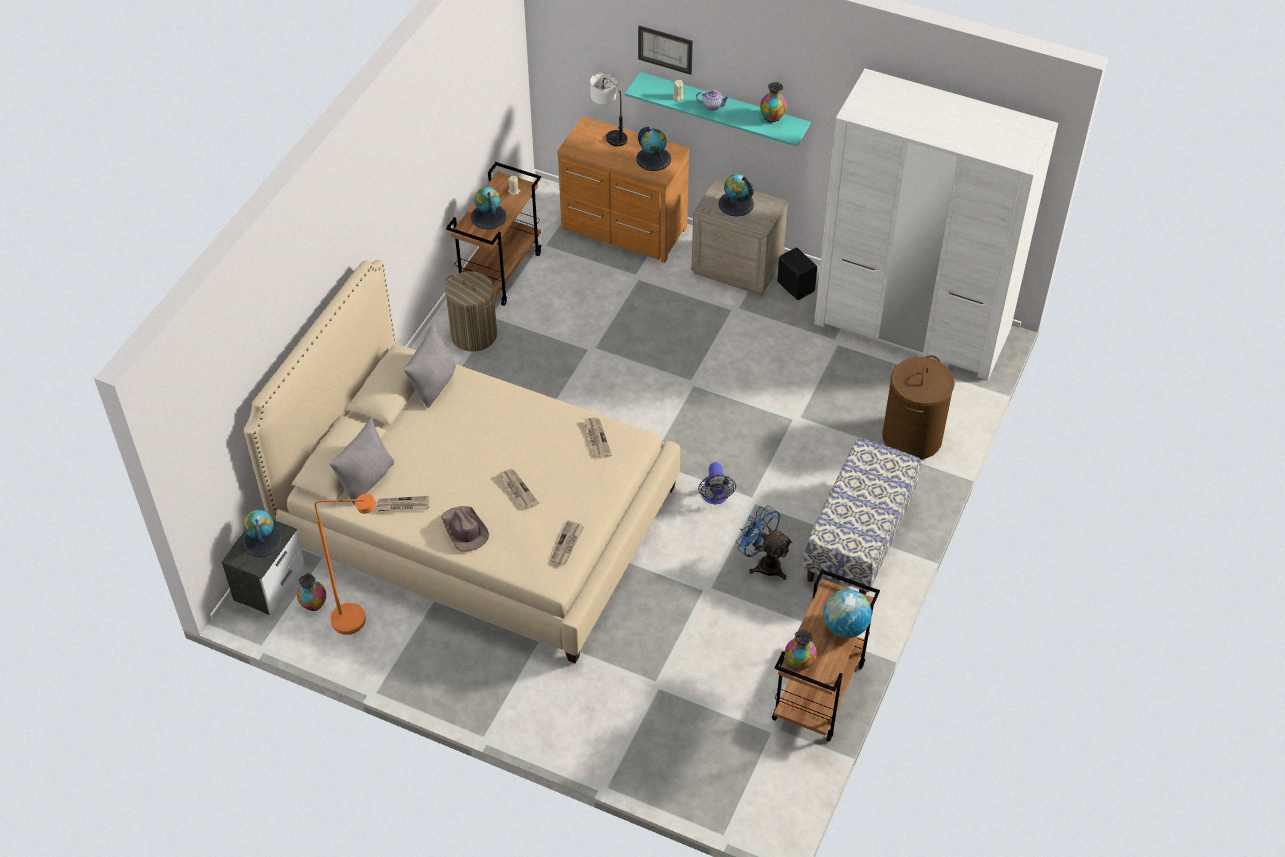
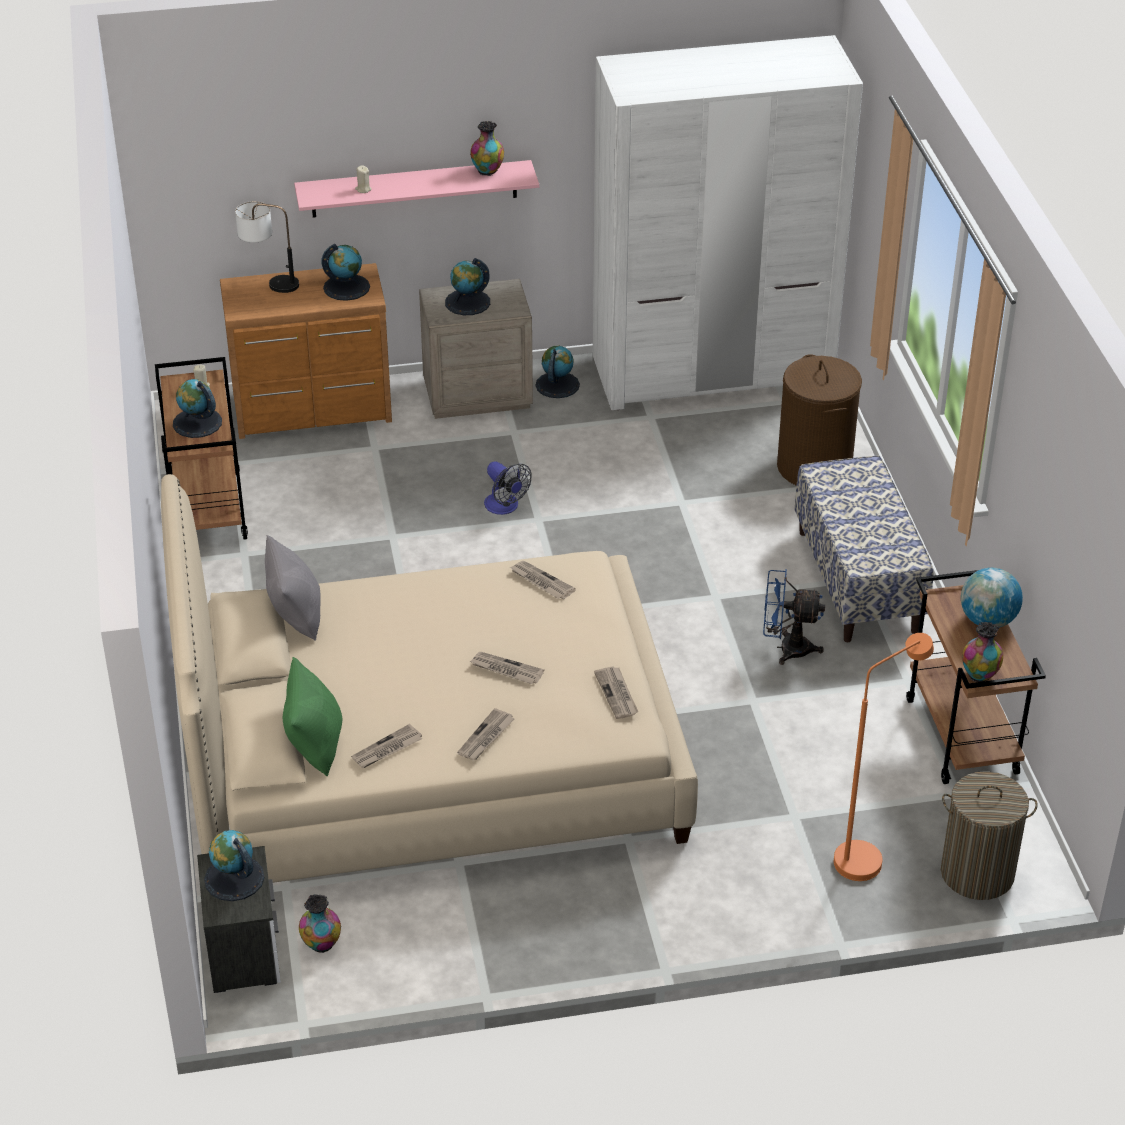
camera: 35 degrees left, 10 degrees down
orange floor lamp [314,493,376,635] -> orange floor lamp moved to [834,633,934,881]
grey pillow [330,418,394,505] -> green pillow [283,657,343,776]
brown hat [441,506,489,552] -> newspaper [457,708,515,761]
laundry basket [445,271,497,352] -> laundry basket moved to [941,771,1038,900]
turquoise shelf [625,72,811,147] -> pink shelf [294,160,539,218]
picture [638,25,693,75] -> none
teapot [696,90,730,111] -> none
fan [698,462,736,504] -> fan moved to [484,461,532,515]
black speaker [777,247,817,300] -> globe [535,346,580,398]

